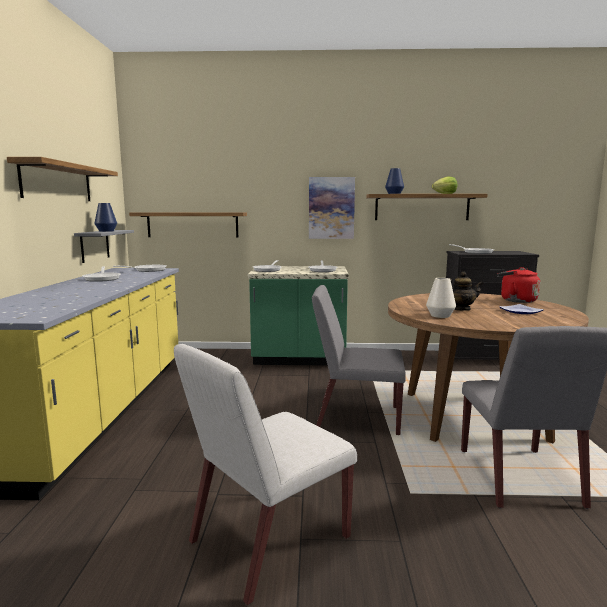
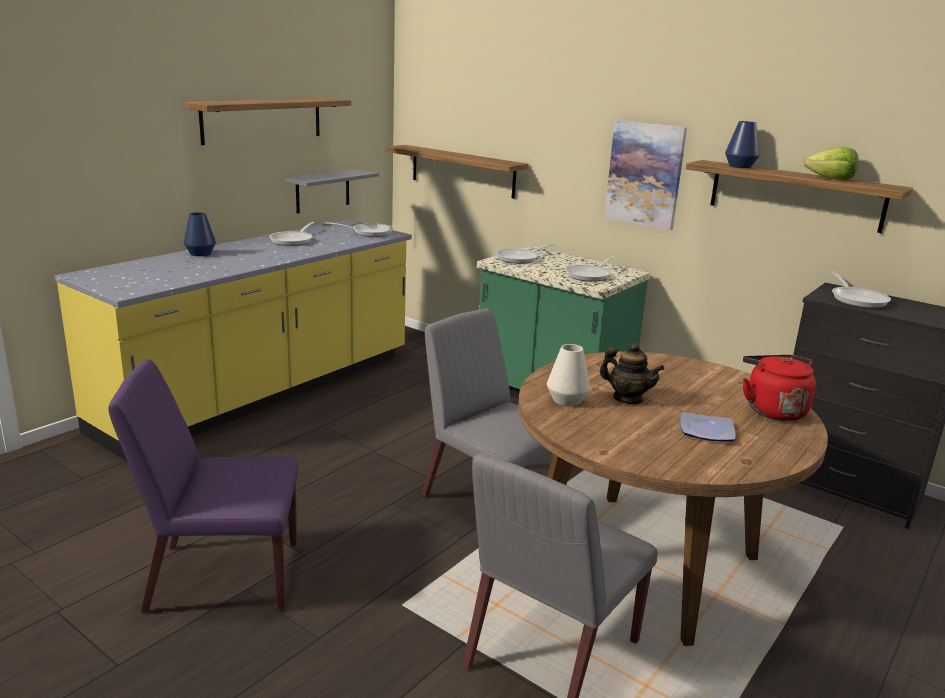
camera: 35 degrees right, 10 degrees up
blue vase [94,203,117,232] -> blue vase moved to [184,212,216,256]
white chair [174,344,357,605] -> purple chair [108,359,298,613]

